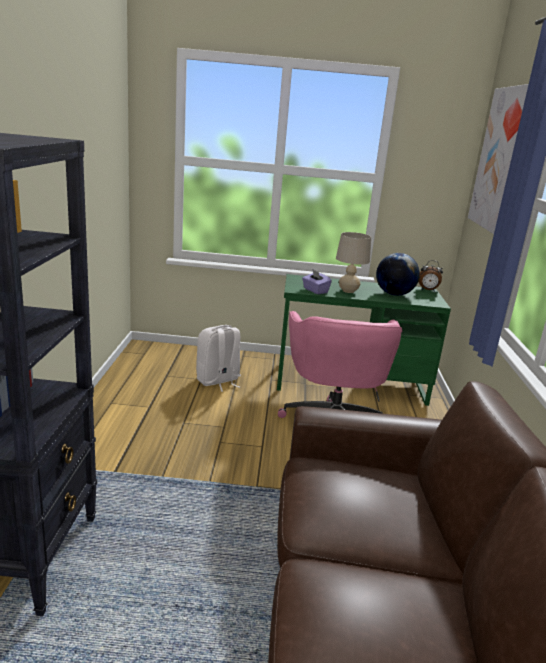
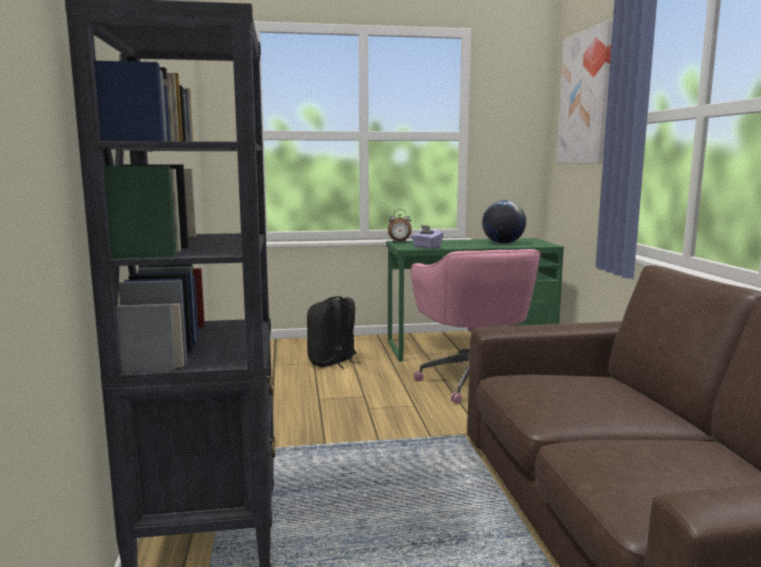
camera: 10 degrees left, 10 degrees down
white backpack [196,325,241,392] -> black backpack [307,296,360,369]
beige table lamp [336,232,371,293] -> none
alarm clock [418,260,443,292] -> alarm clock moved to [388,209,412,242]

